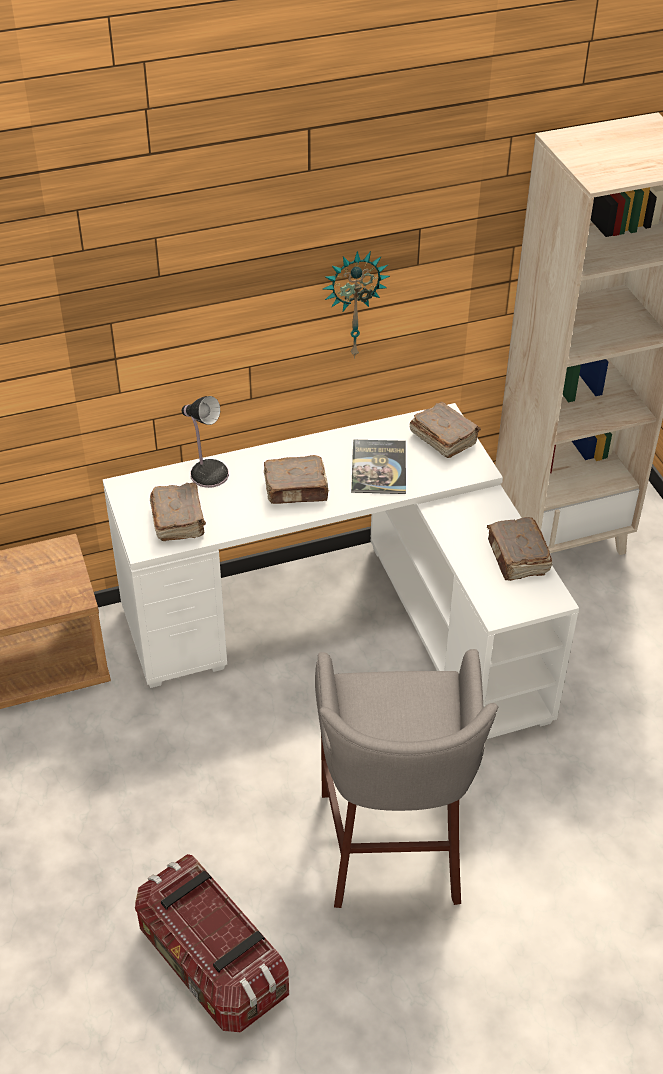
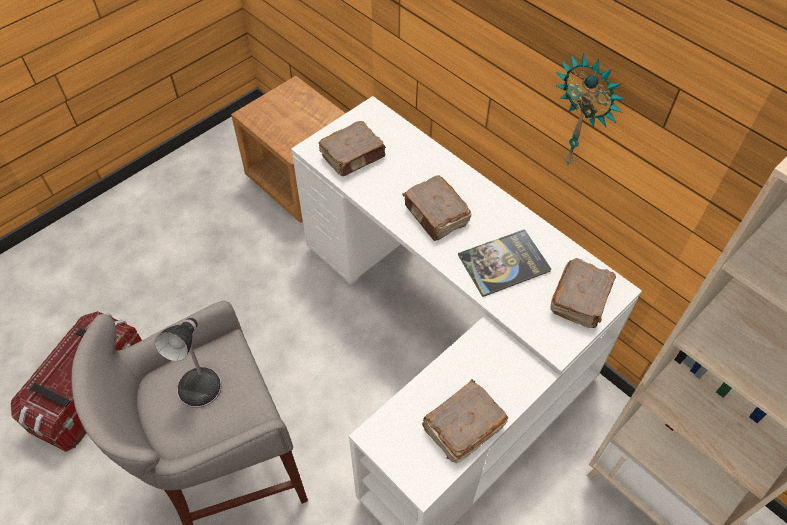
camera: 65 degrees right, 10 degrees up
table lamp [182,396,229,488] -> table lamp moved to [155,318,222,408]

